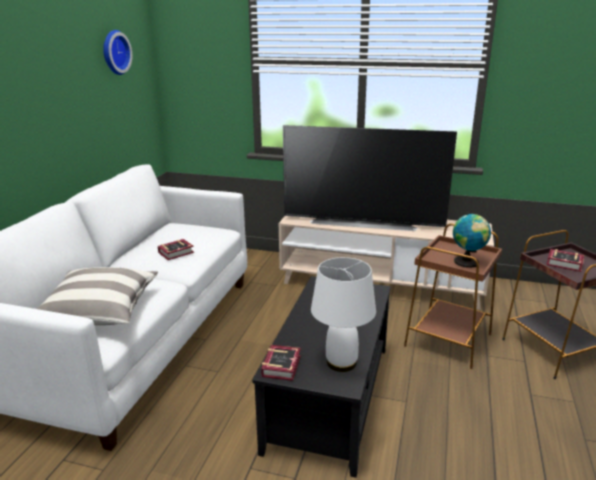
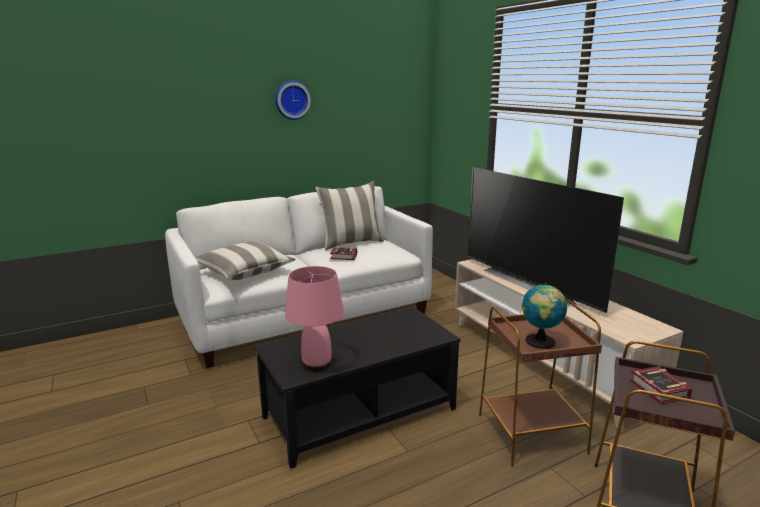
camera: 45 degrees right, 5 degrees down
wall clock [103,30,132,75] -> wall clock moved to [275,80,311,120]
book [261,345,301,381] -> none
white table lamp [311,257,376,372] -> pink table lamp [285,266,344,372]
none -> pillow [315,181,384,250]

